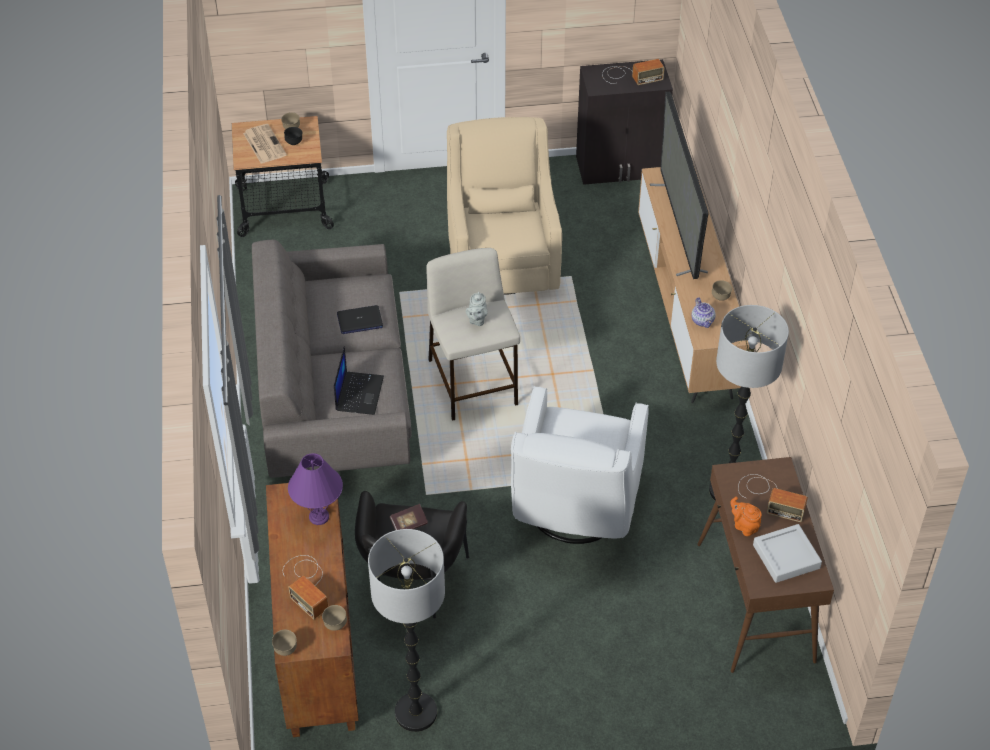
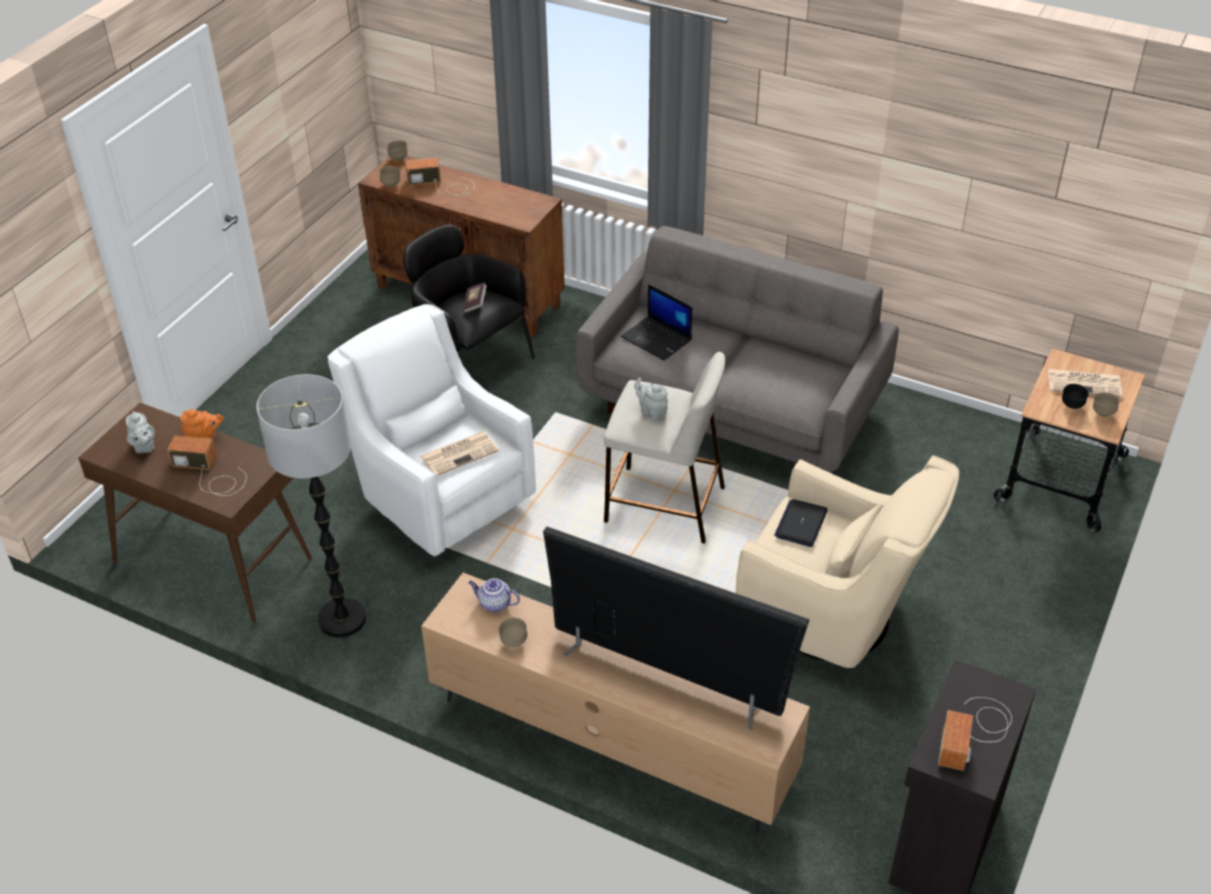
camera: 125 degrees right, 5 degrees down
purple table lamp [288,453,343,525] -> none
laptop [337,305,383,334] -> laptop moved to [774,499,828,547]
floor lamp [368,529,445,732] -> none
radio [738,474,808,522] -> radio turned 45 degrees clockwise [167,436,247,496]
grey tray [753,524,822,583] -> grey teapot [126,411,155,454]
none -> newspaper [420,431,499,476]

